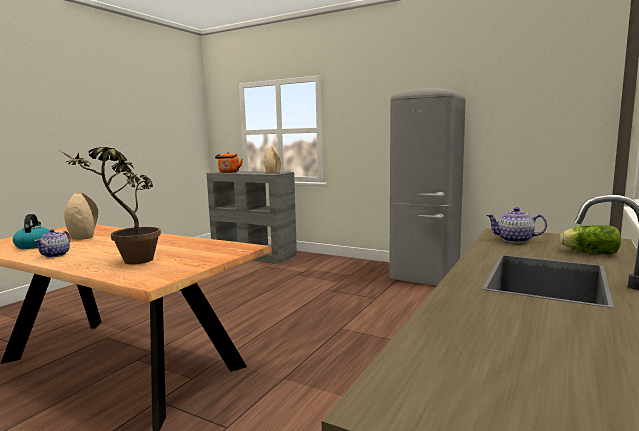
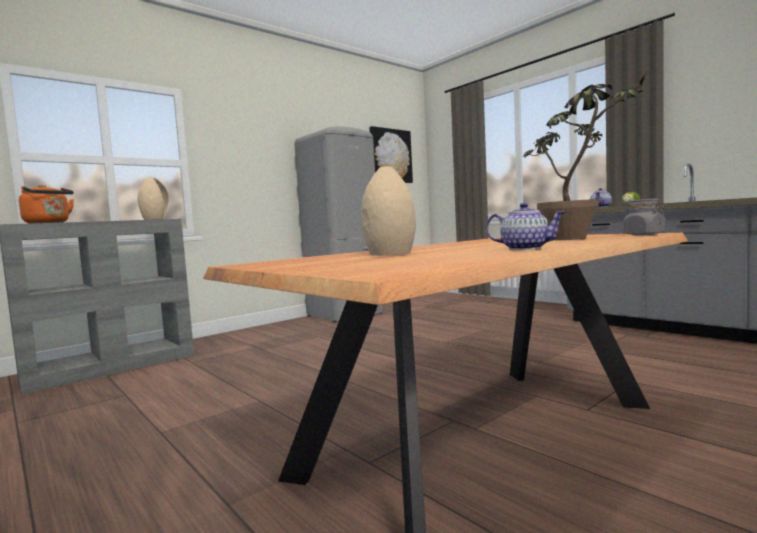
camera: 70 degrees left, 5 degrees down
kettle [13,214,50,249] -> none
none -> picture [369,126,413,183]
none -> grey jar [623,199,665,236]

